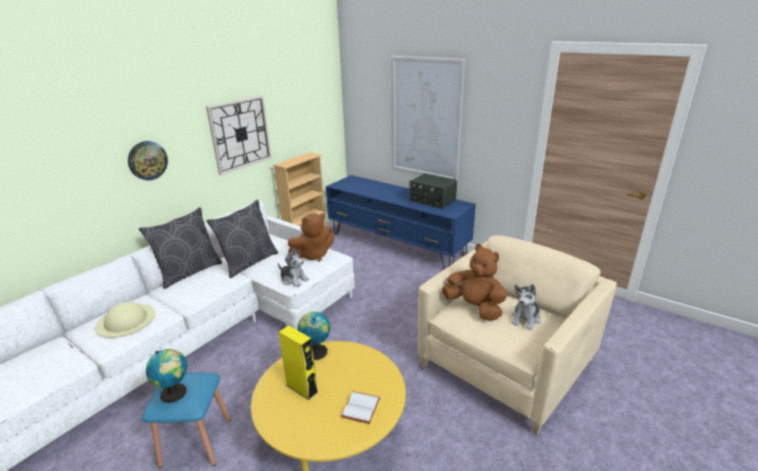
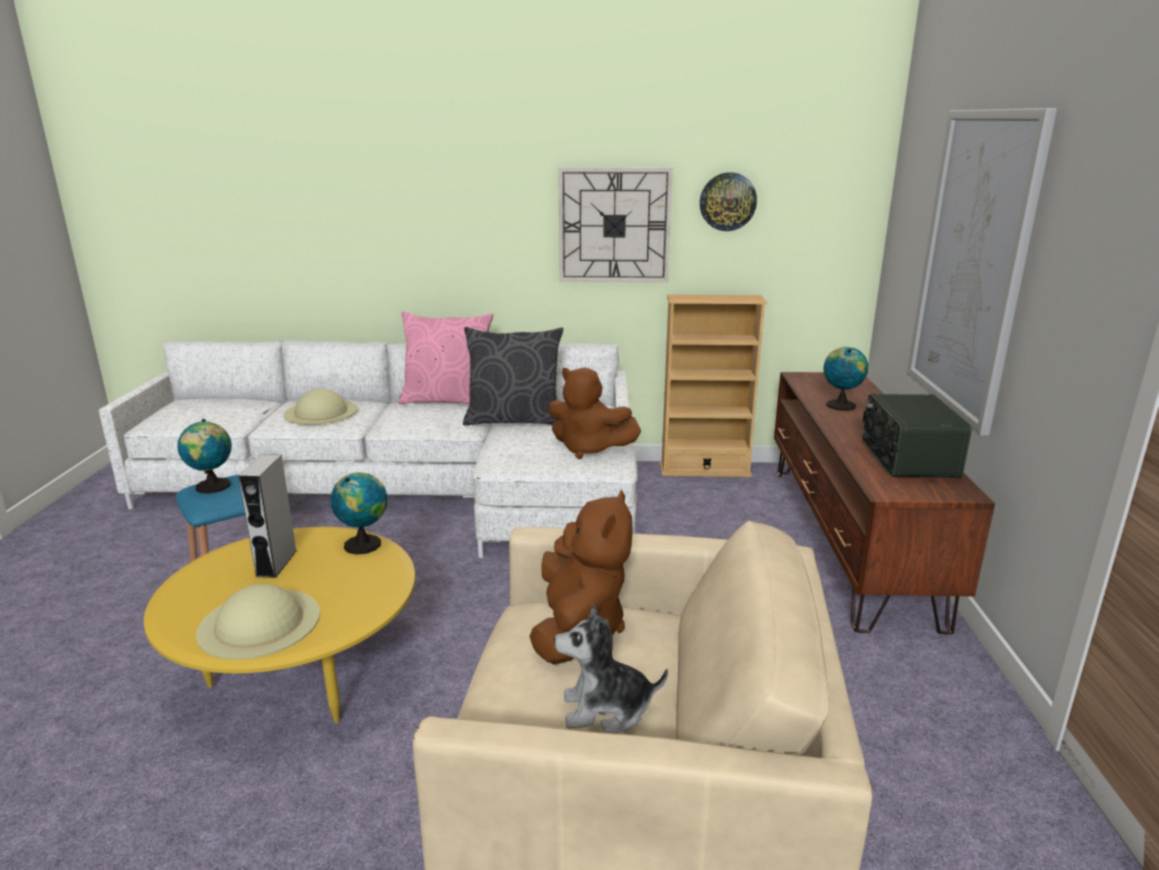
camera: 55 degrees right, 5 degrees down
wall clock [128,141,168,180] -> wall clock moved to [700,172,757,231]
grey pillow [139,207,222,289] -> pink pillow [398,311,493,404]
plush toy [278,248,309,287] -> none
yellow speaker [278,325,318,400] -> grey speaker [238,454,297,578]
blue tv stand [326,175,476,269] -> brown tv stand [774,372,995,634]
white book [341,391,380,424] -> beige hat [196,584,320,660]
none -> globe [823,347,868,411]

